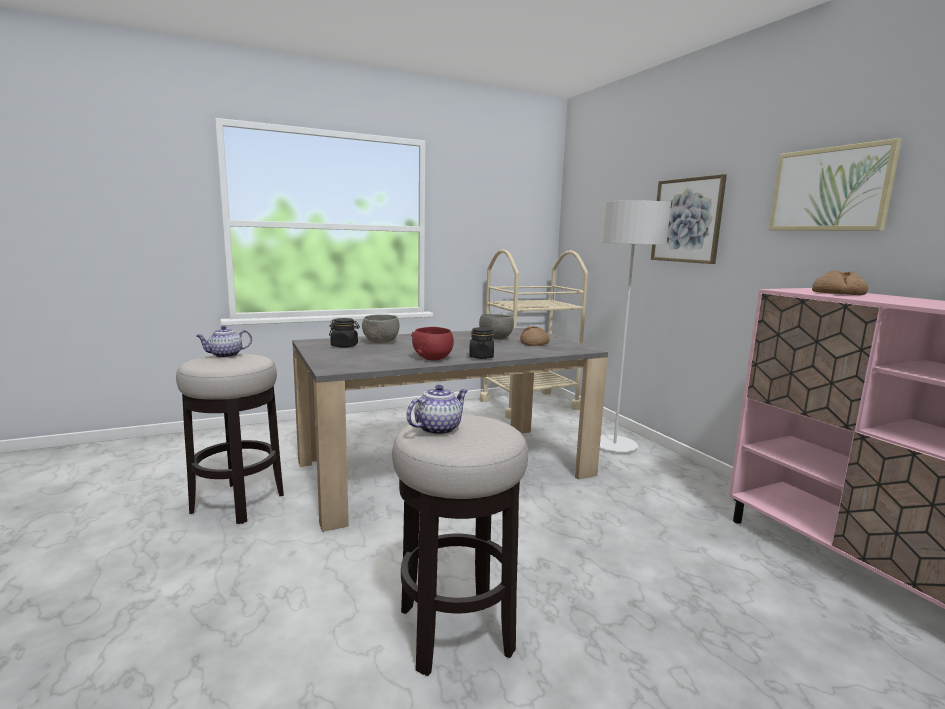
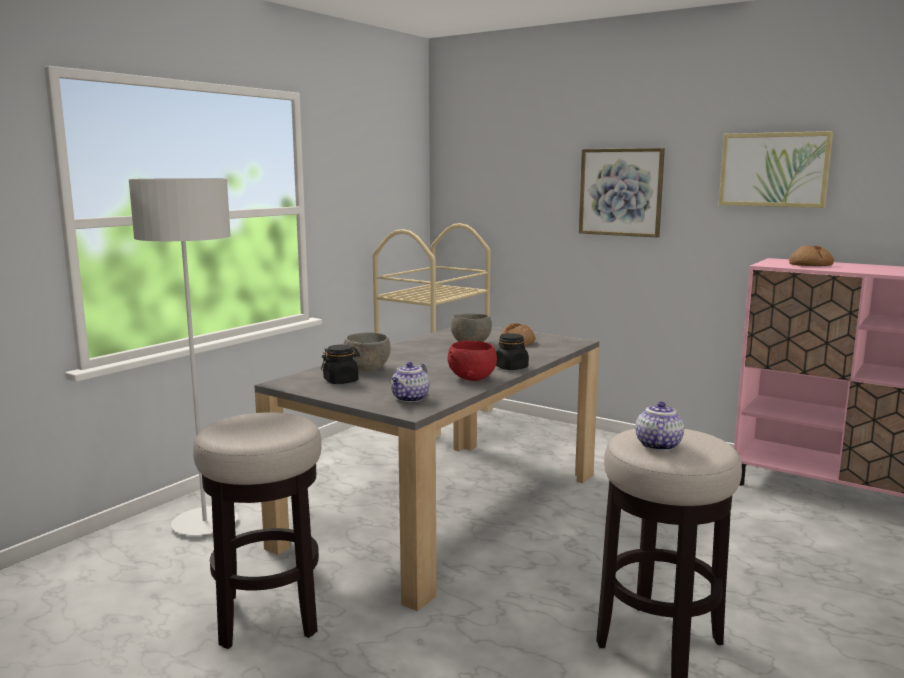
camera: 30 degrees left, 0 degrees up
teapot [196,326,252,358] -> teapot moved to [391,362,430,402]
grey floor lamp [600,200,671,452] -> grey floor lamp moved to [129,178,238,535]

